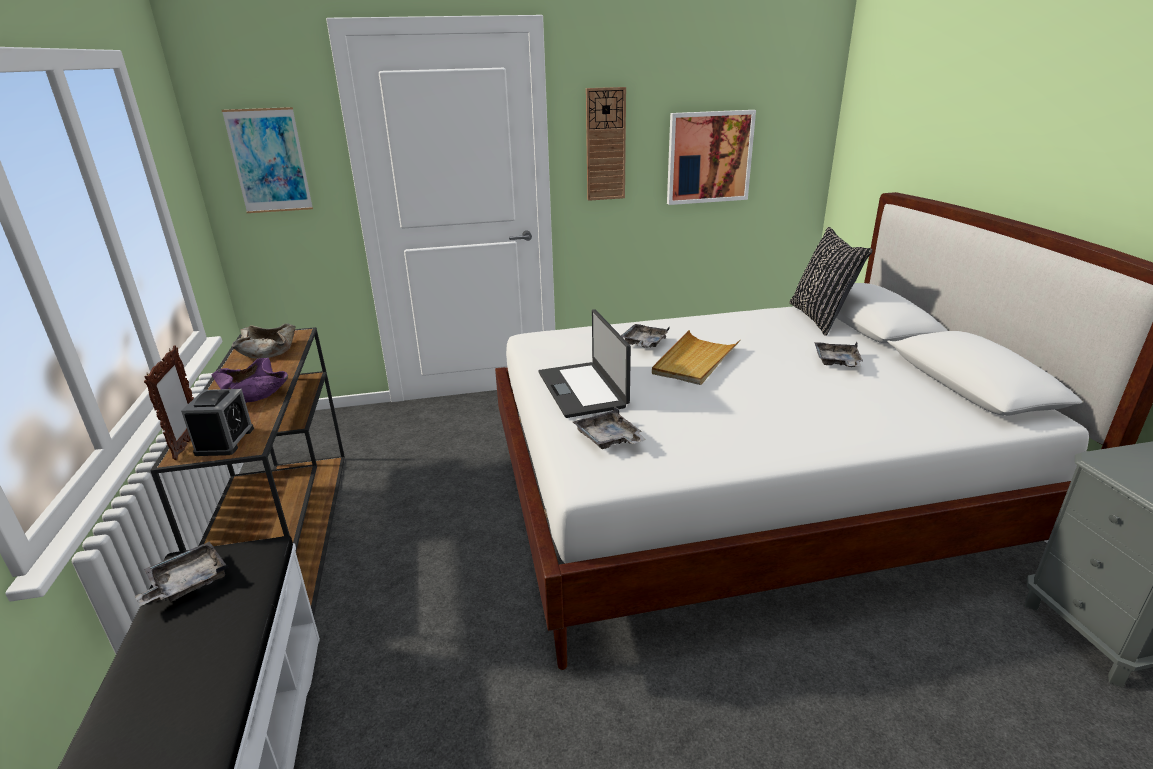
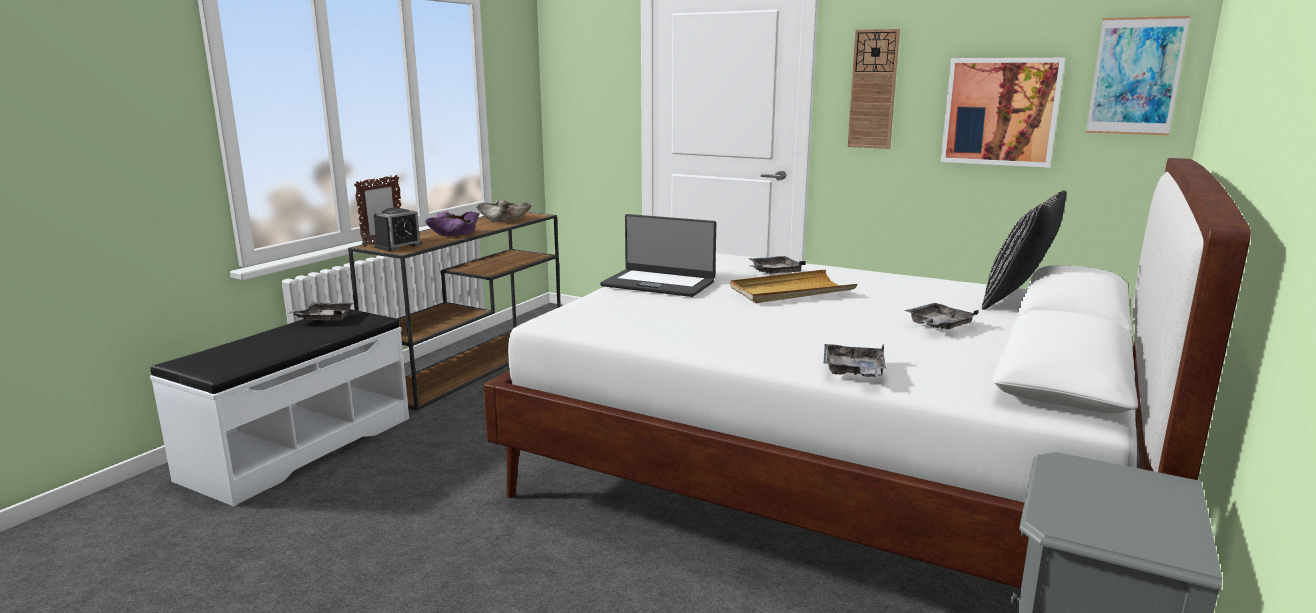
camera: 40 degrees right, 10 degrees down
picture [222,107,313,213] -> picture moved to [1086,16,1190,136]
laptop [539,309,631,418] -> laptop turned 90 degrees counterclockwise [600,214,716,297]
grey tray [573,407,646,449] -> grey tray moved to [824,344,886,377]

